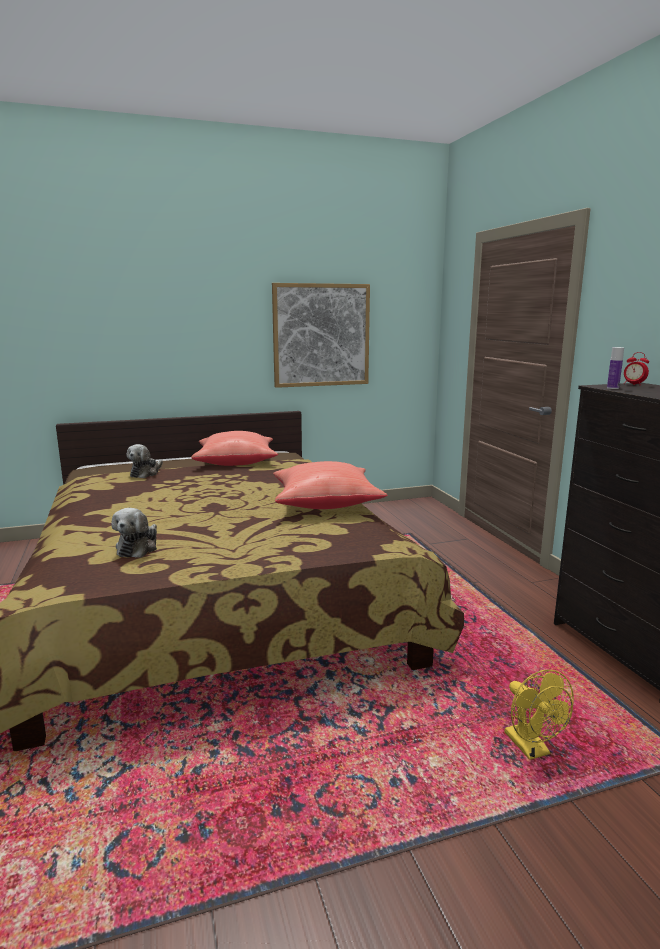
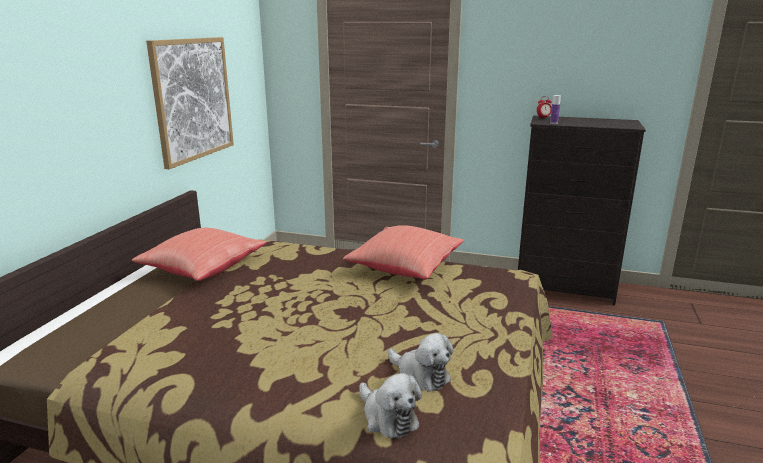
camera: 55 degrees left, 5 degrees up
plush toy [127,444,163,478] -> plush toy moved to [359,373,422,439]
yellow fan [504,670,574,760] -> none

